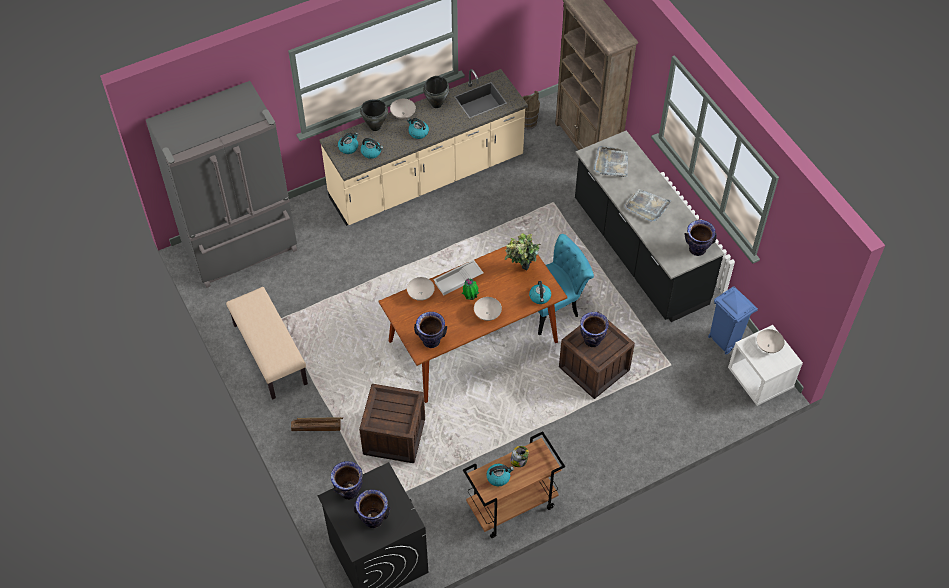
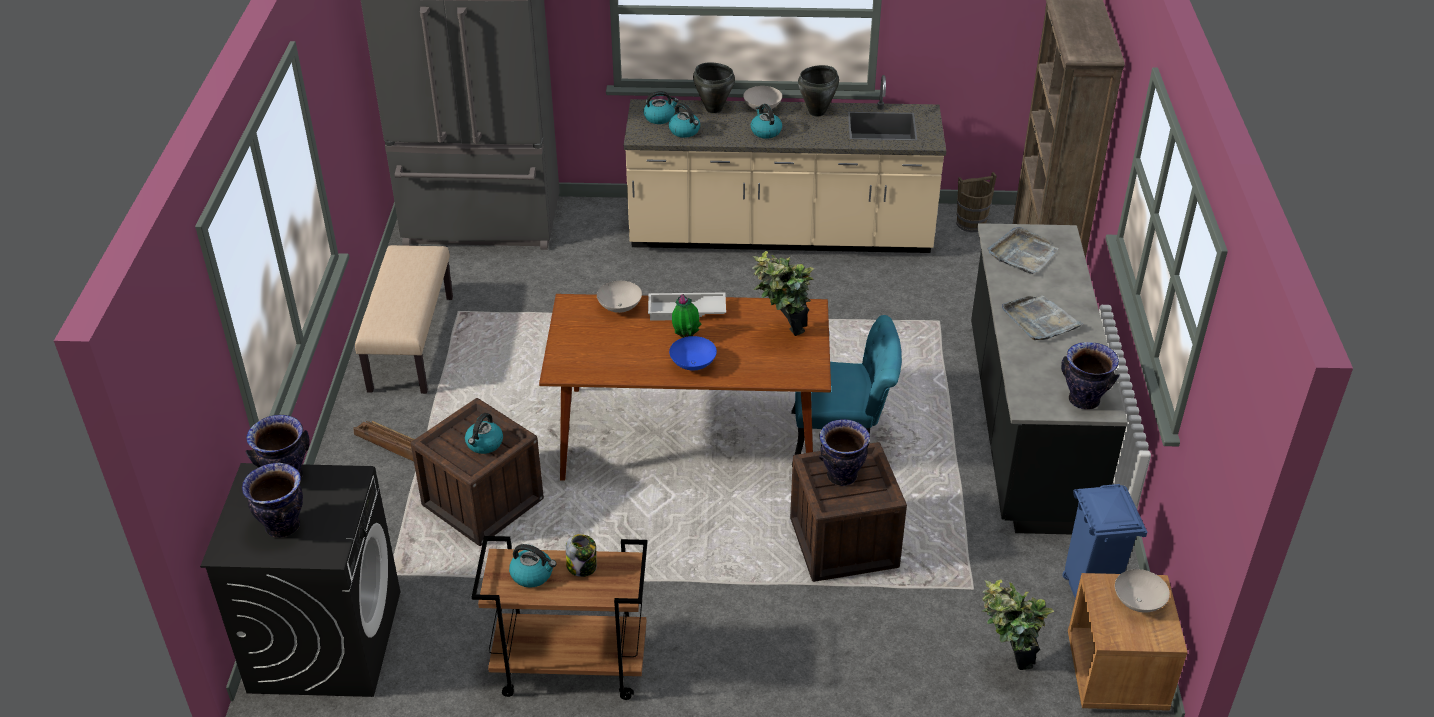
camera: 30 degrees right, 15 degrees down
vase [414,312,447,348] -> none
white bowl [474,297,502,321] -> blue bowl [669,336,717,371]
kettle [529,281,551,304] -> kettle moved to [465,413,503,454]
white nightstand [728,325,803,406] -> brown nightstand [1068,573,1188,711]
none -> potted plant [982,579,1054,670]

